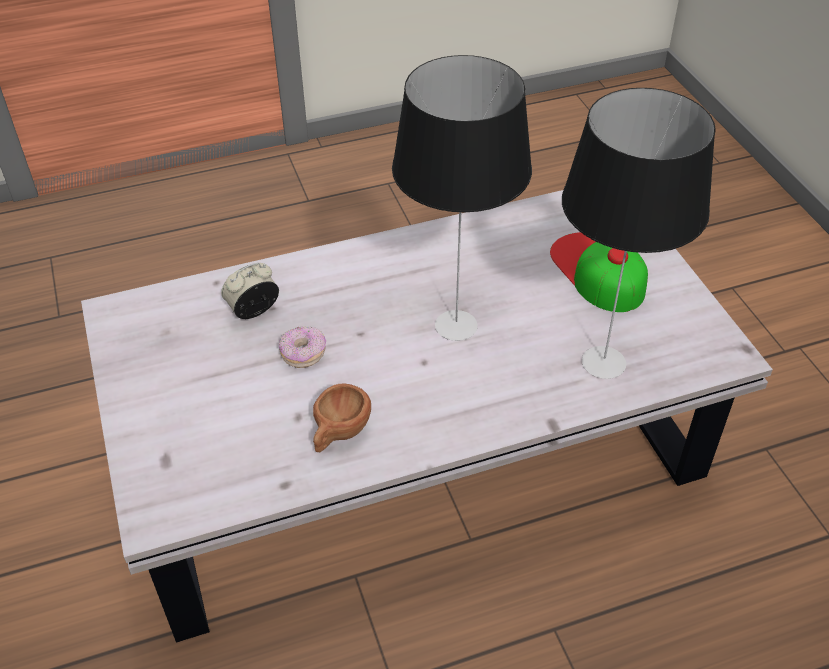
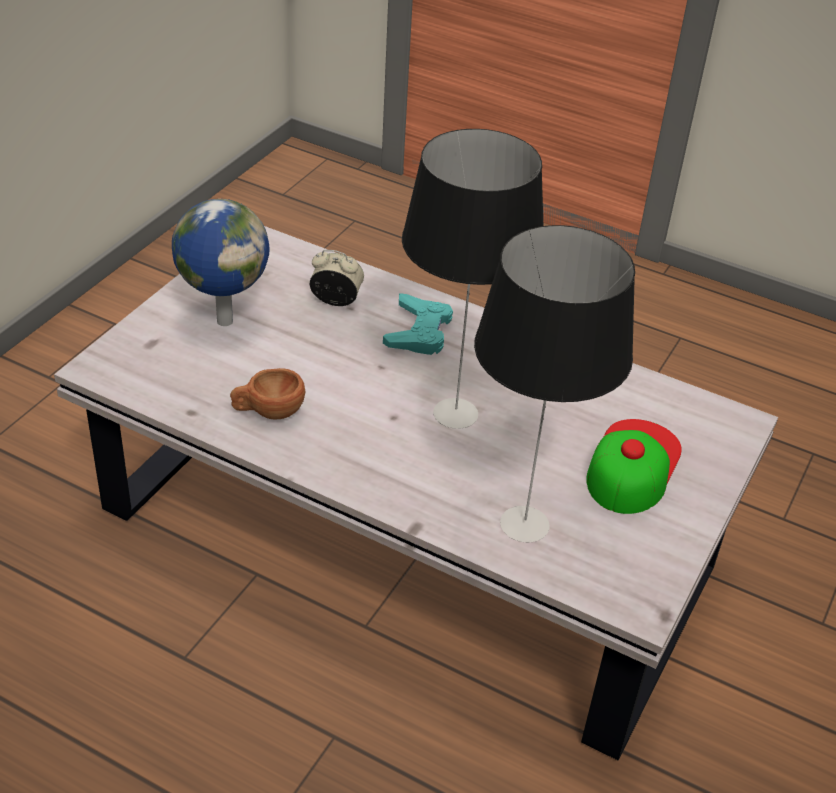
camera: 45 degrees right, 5 degrees down
donut [279,326,326,368] -> none
none -> globe [172,199,270,326]
none -> turquoise game controller [383,293,453,355]

